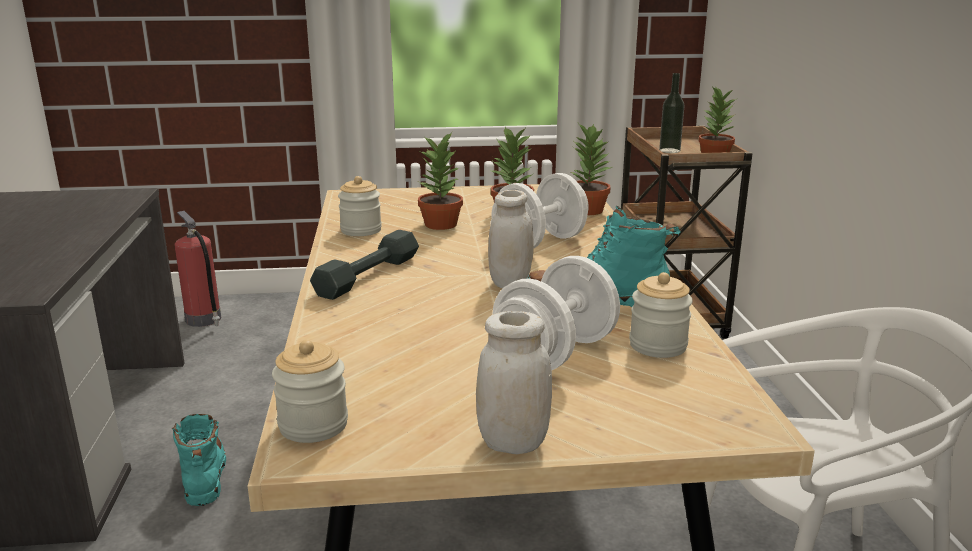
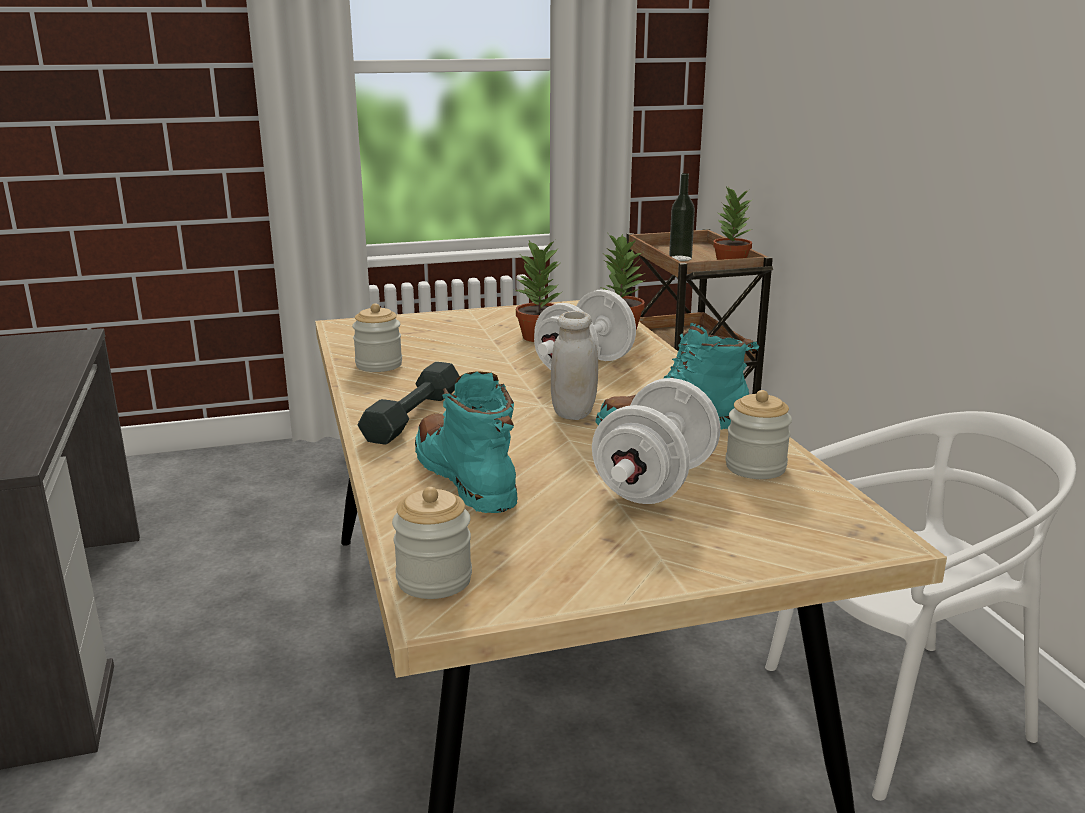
camera: 10 degrees left, 0 degrees up
turquoise boot [172,414,226,506] -> turquoise boot moved to [415,371,518,513]
fire extinguisher [175,211,221,327] -> none
potted plant [418,132,463,230] -> none
white jar [476,311,552,454] -> none

